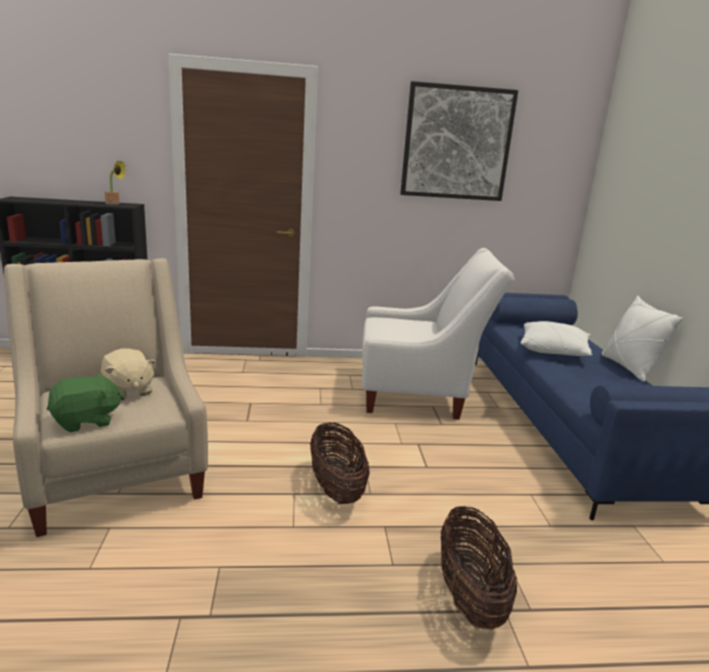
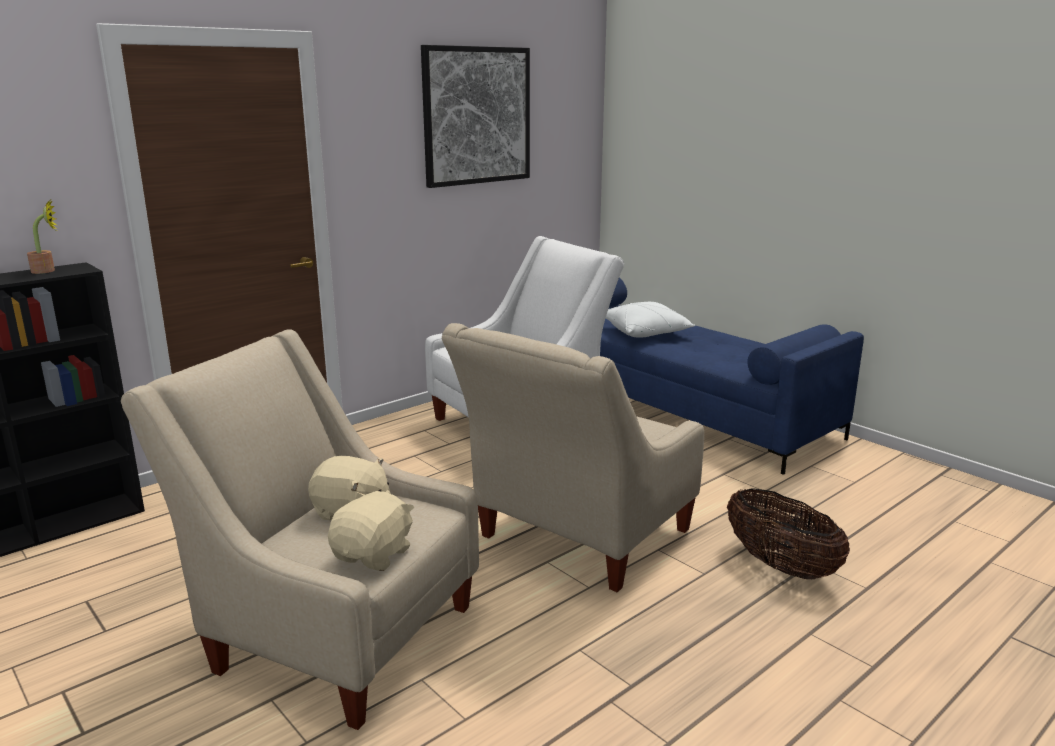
camera: 35 degrees left, 0 degrees up
green plush toy [47,373,124,432] -> beige plush toy [328,491,414,571]
basket [310,423,370,504] -> beige armchair [442,323,704,592]
white pillow [602,296,683,382] -> none

